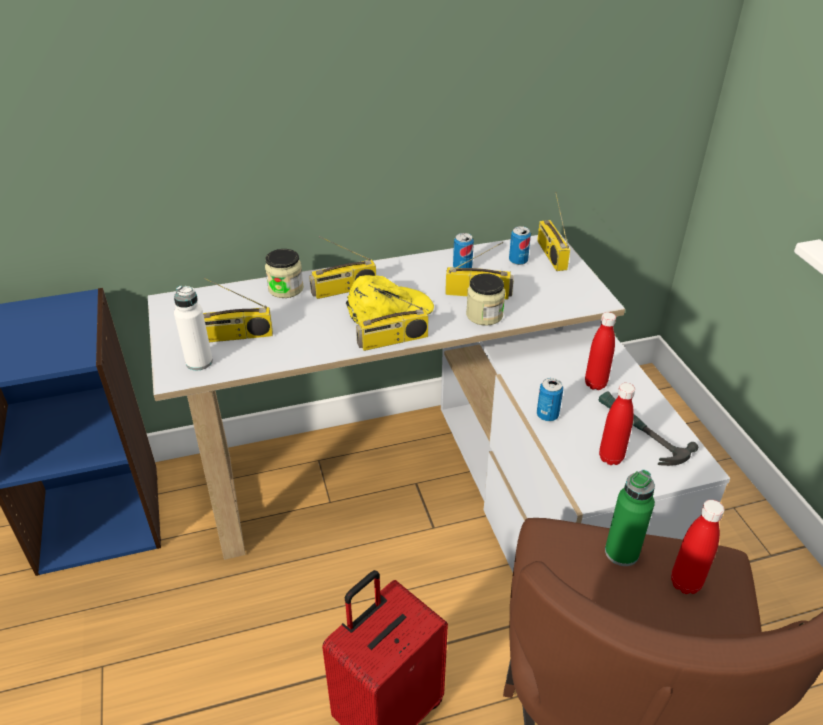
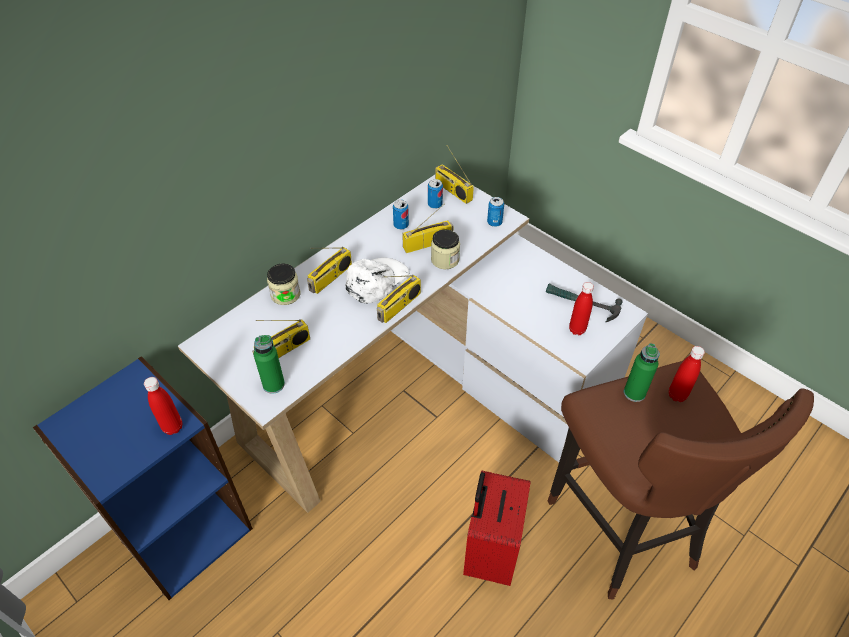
camera: 30 degrees left, 10 degrees up
white bottle [174,286,213,370] -> green bottle [254,335,285,394]
yellow cap [346,275,434,324] -> white cap [346,257,410,304]
can [537,378,563,421] -> can moved to [487,197,504,227]
red bottle [585,312,616,390] -> red bottle moved to [144,377,182,435]

